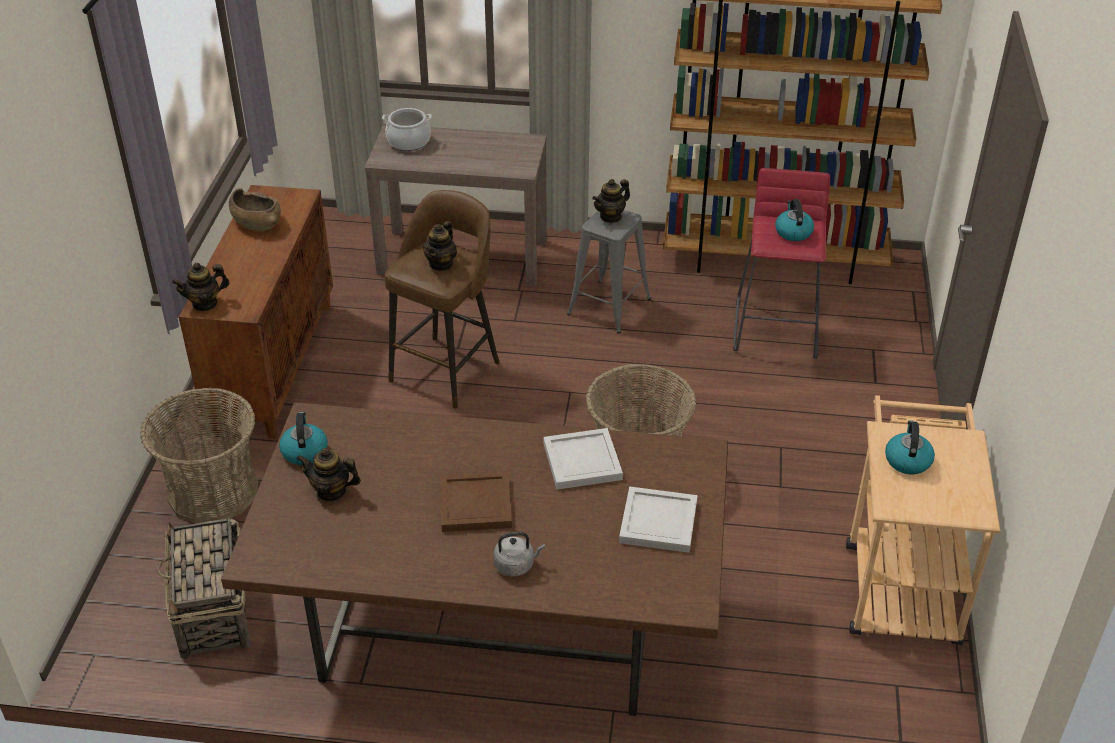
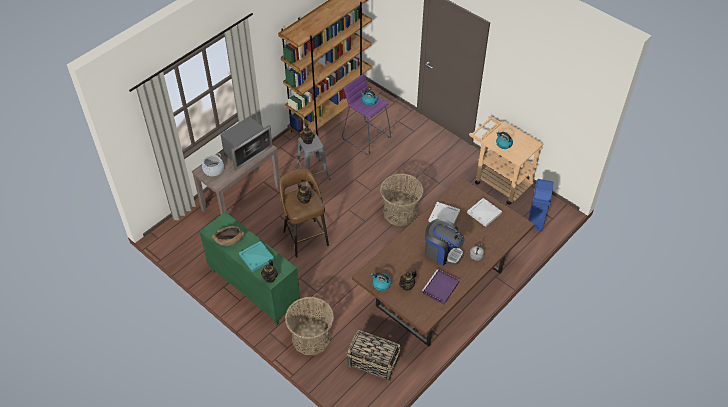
camera: 55 degrees left, 10 degrees up
brown cabinet [179,185,333,439] -> green cabinet [199,212,300,325]
brown tray [440,472,512,532] -> coffee machine [425,218,464,265]
red stool [733,168,830,359] -> purple stool [342,74,391,155]
none -> microwave [220,116,273,171]
none -> turquoise tray [239,241,274,272]
none -> purple tray [422,269,459,305]
none -> blue trash can [528,179,554,231]

